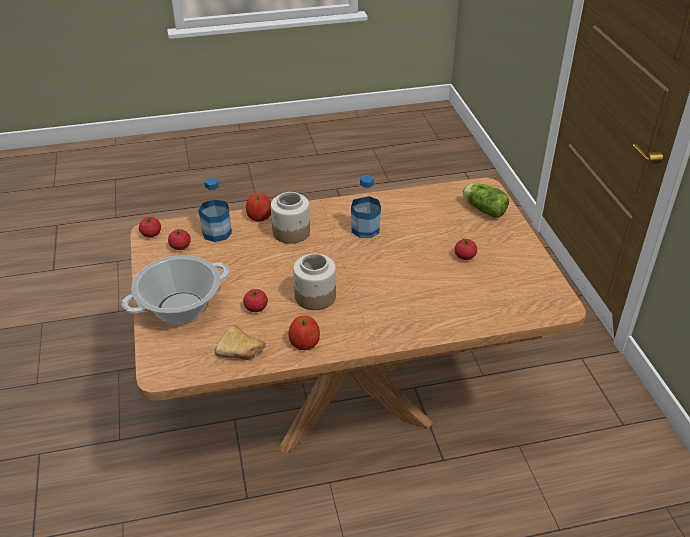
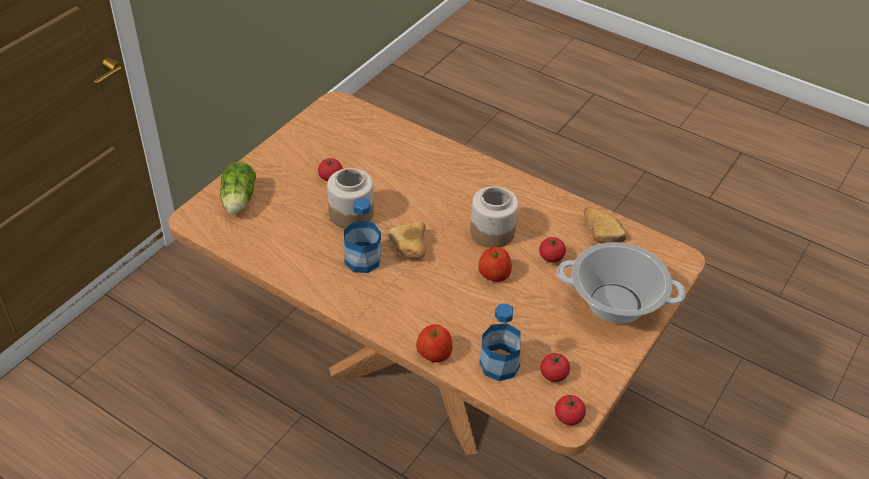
camera: 135 degrees left, 5 degrees up
jar [271,192,310,244] -> jar moved to [327,168,374,228]
apple [288,316,320,350] -> apple moved to [478,247,512,282]
none -> bread [388,222,426,258]

